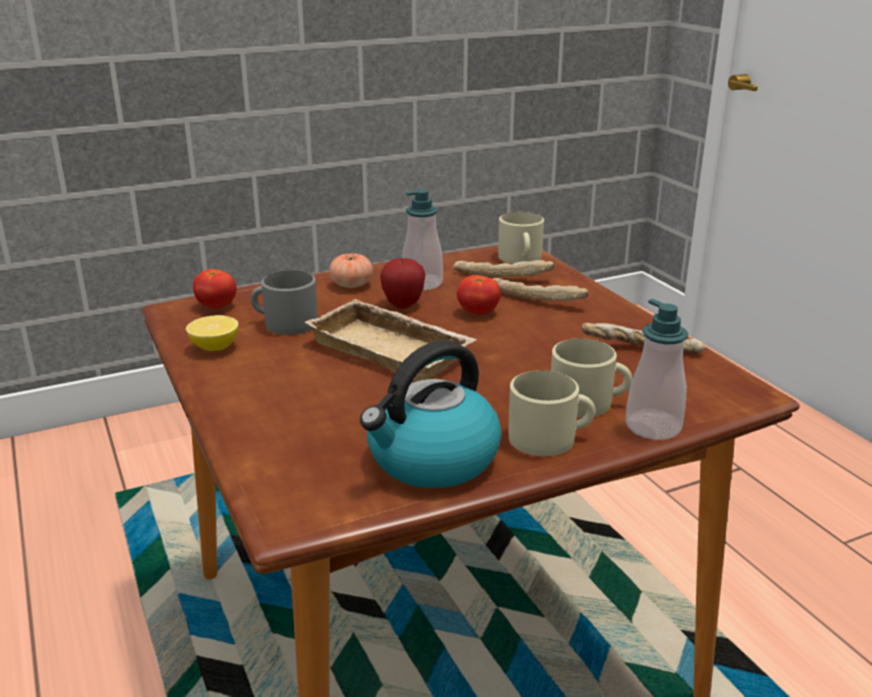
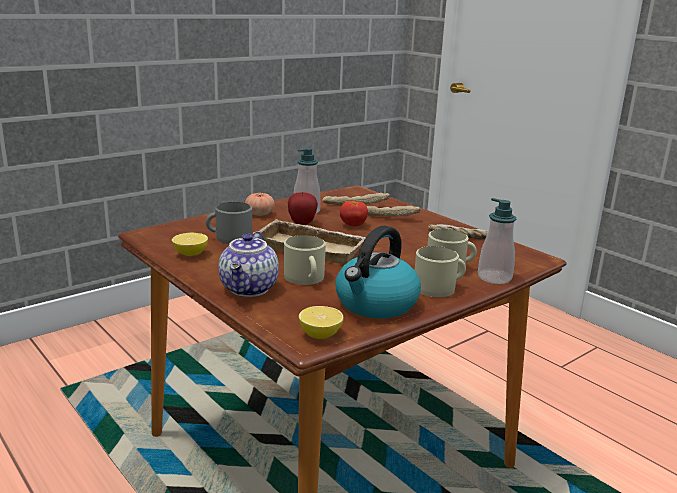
camera: 15 degrees left, 5 degrees down
tomato [193,269,237,308] -> none
beige mug [498,212,544,264] -> beige mug moved to [284,235,326,285]
none -> teapot [219,231,279,297]
none -> lemon [299,306,344,339]

